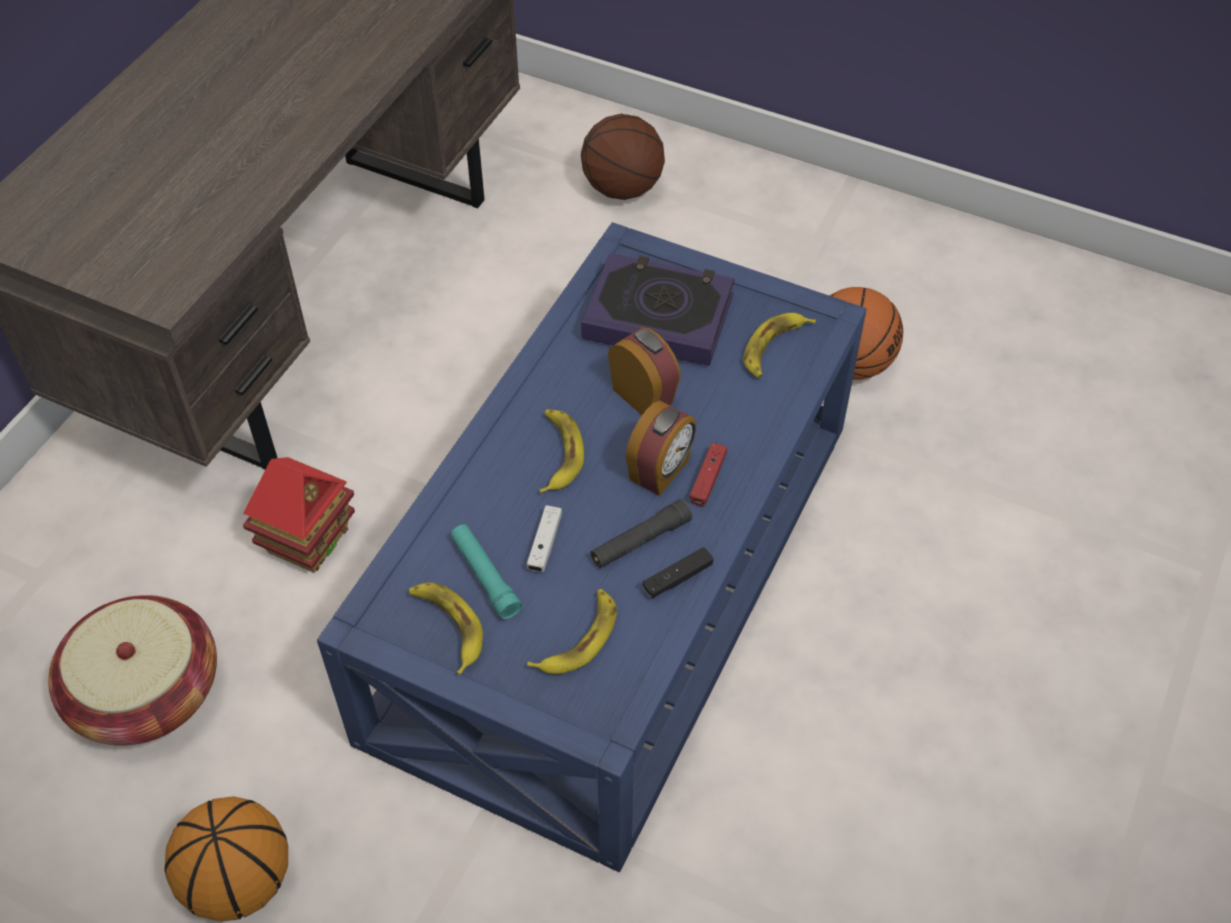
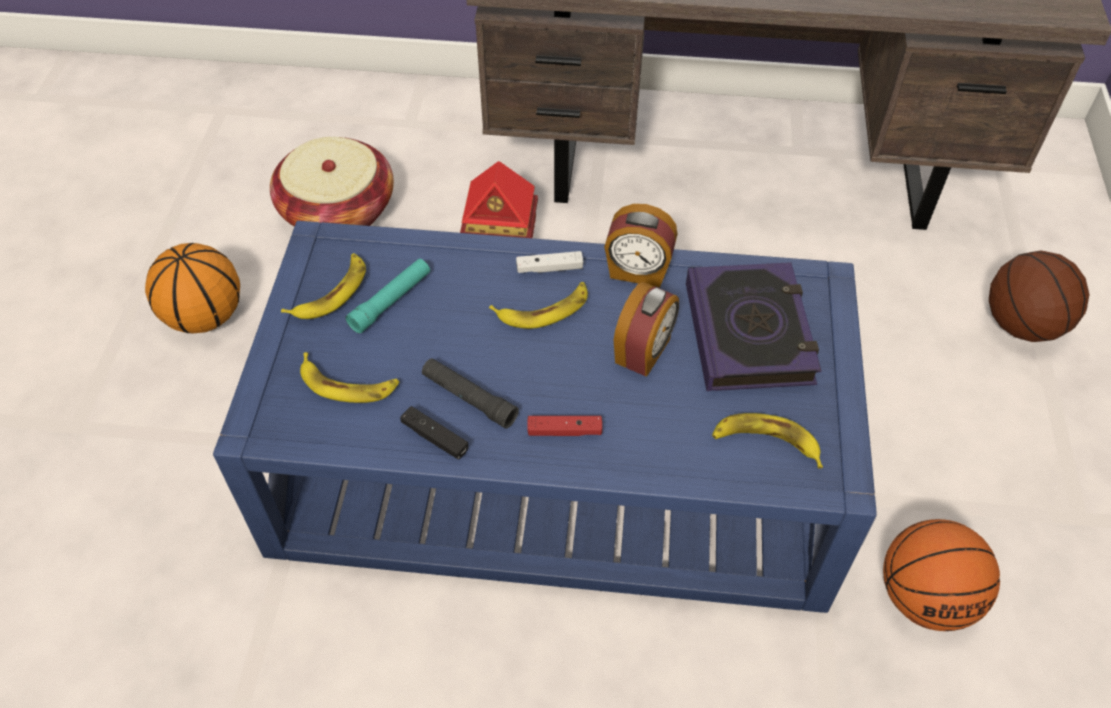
camera: 70 degrees right, 0 degrees up
white game controller [527,506,562,572] -> white game controller moved to [516,251,583,273]
alarm clock [626,401,696,496] -> alarm clock moved to [604,204,677,287]

